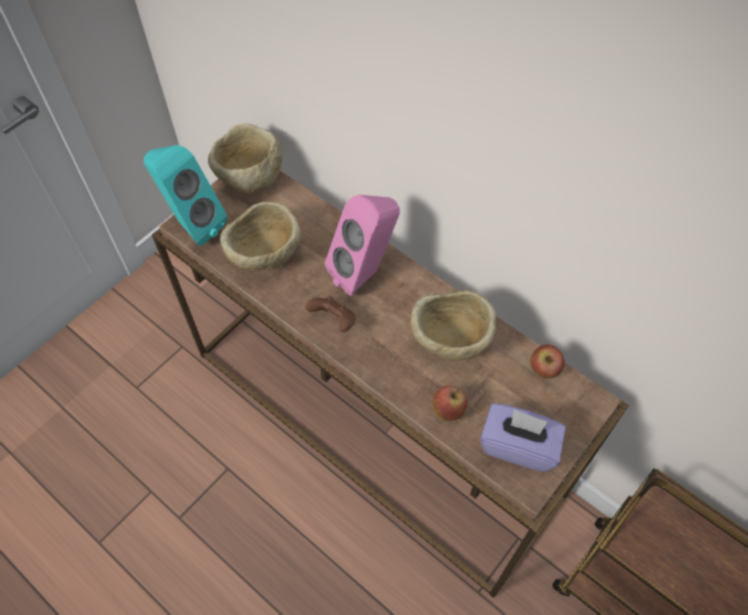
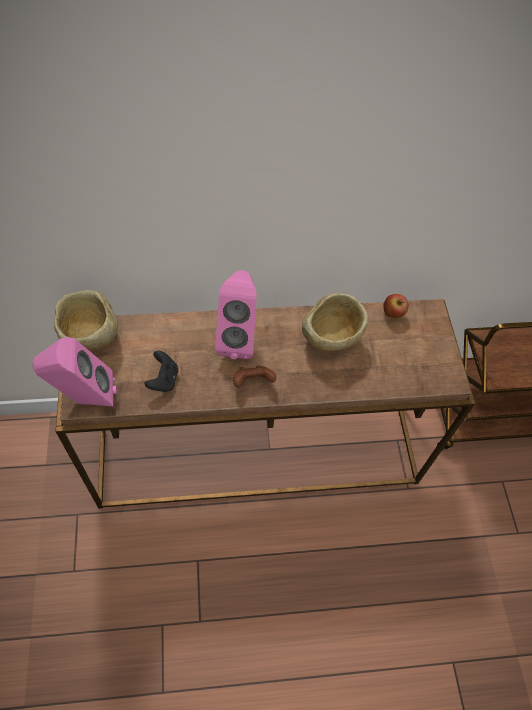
camera: 50 degrees left, 0 degrees up
turquoise speaker [144,145,227,246] -> pink speaker [33,337,117,407]
beige bowl [220,202,301,271] -> black game controller [144,350,178,392]
apple [433,385,467,421] -> none
purple tissue box [480,403,566,472] -> none

